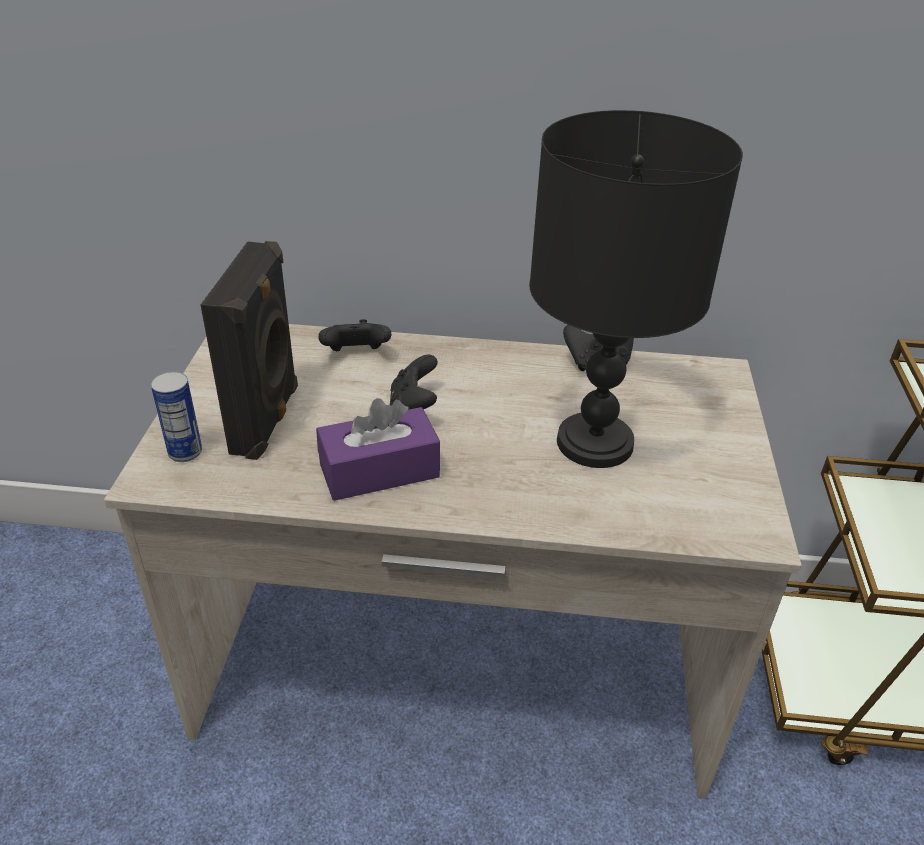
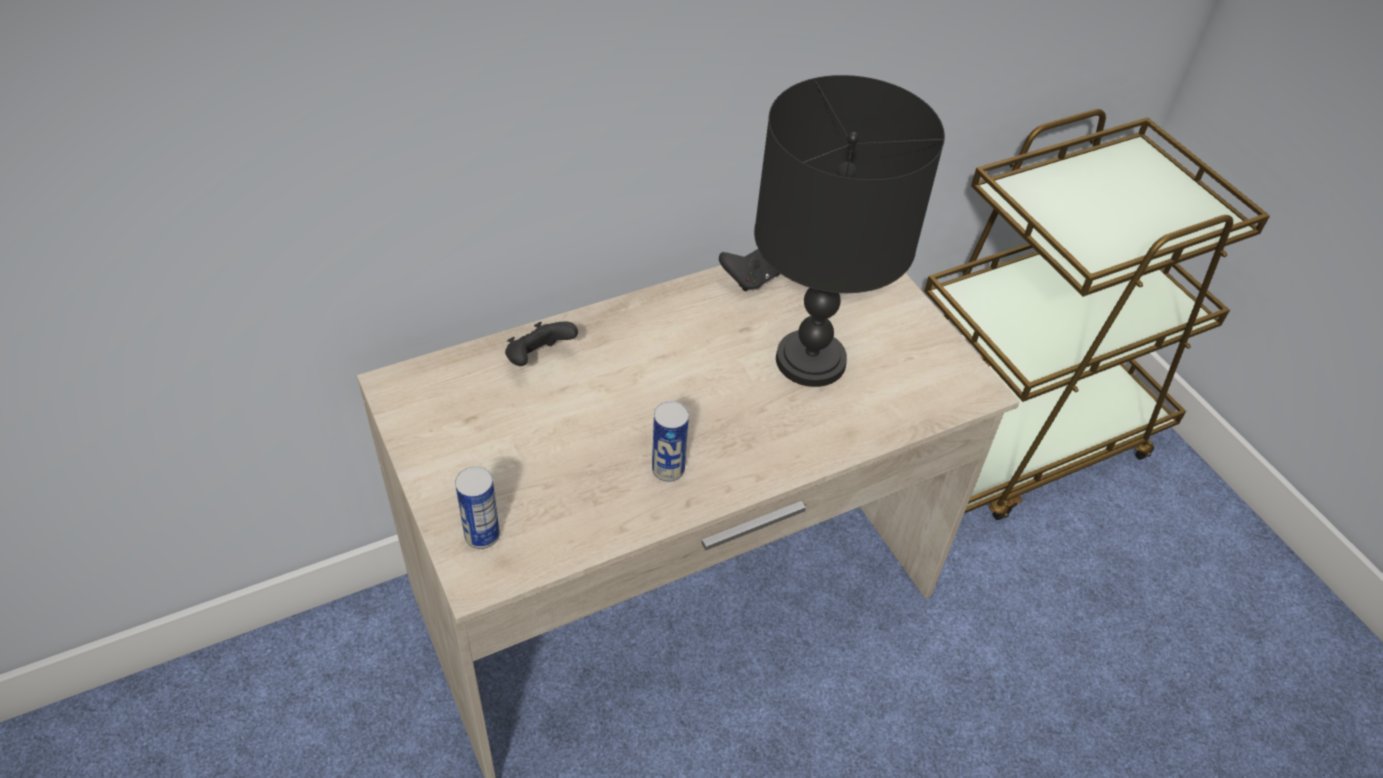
camera: 35 degrees left, 10 degrees up
black speaker [201,241,298,460] -> none
purple tissue box [316,398,440,501] -> can [652,401,689,482]
black game controller [389,354,438,410] -> none

